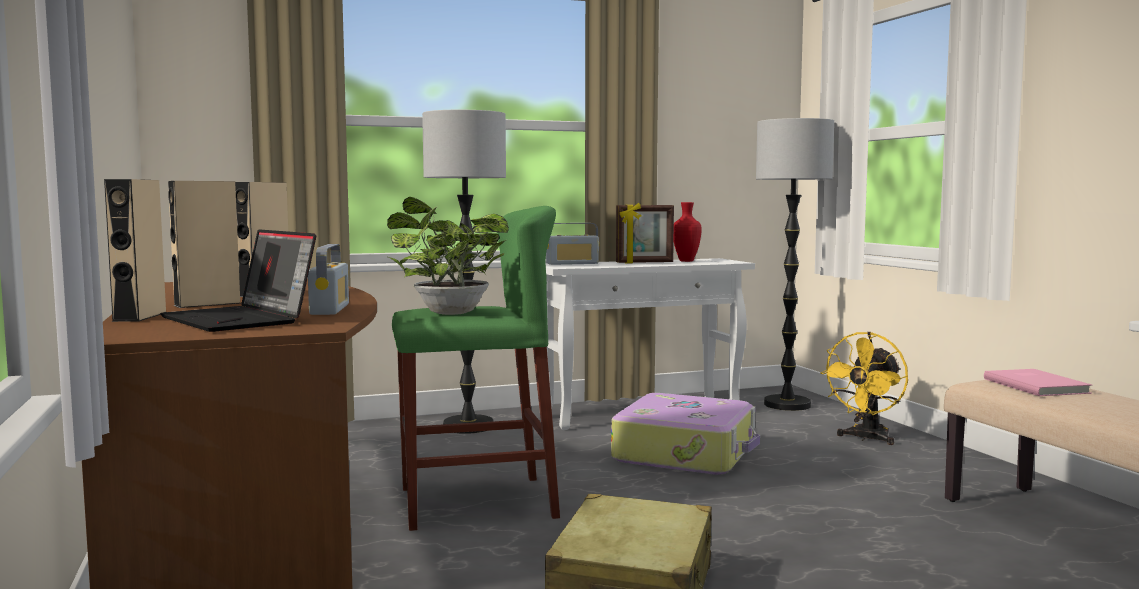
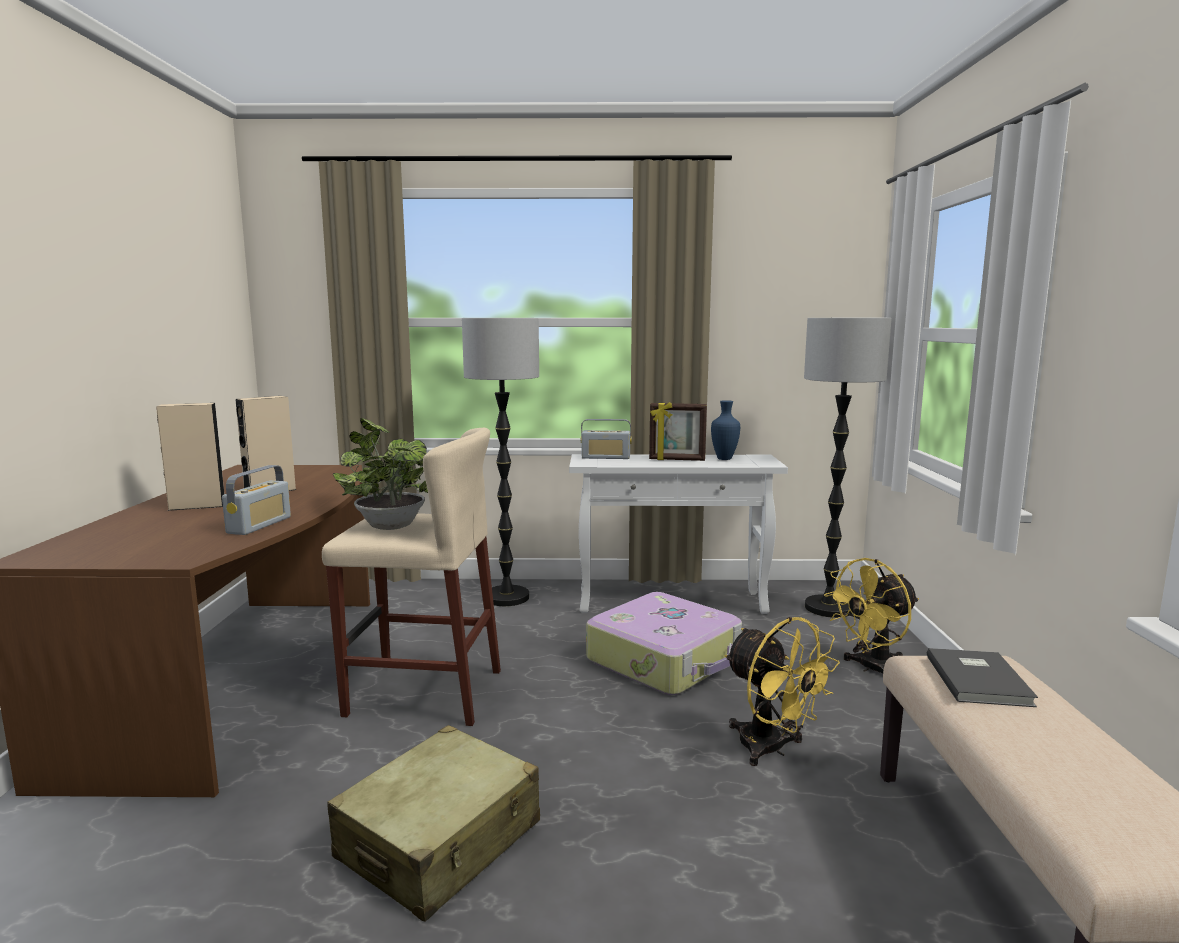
camera: 20 degrees right, 5 degrees up
beige speaker [104,179,166,322] -> none
laptop [160,229,316,332] -> none
green stool [392,206,560,531] -> beige stool [322,427,501,726]
red vase [674,202,702,262] -> blue vase [711,400,740,460]
pink book [984,369,1092,396] -> grey book [927,648,1038,707]
none -> yellow fan [724,617,840,766]

